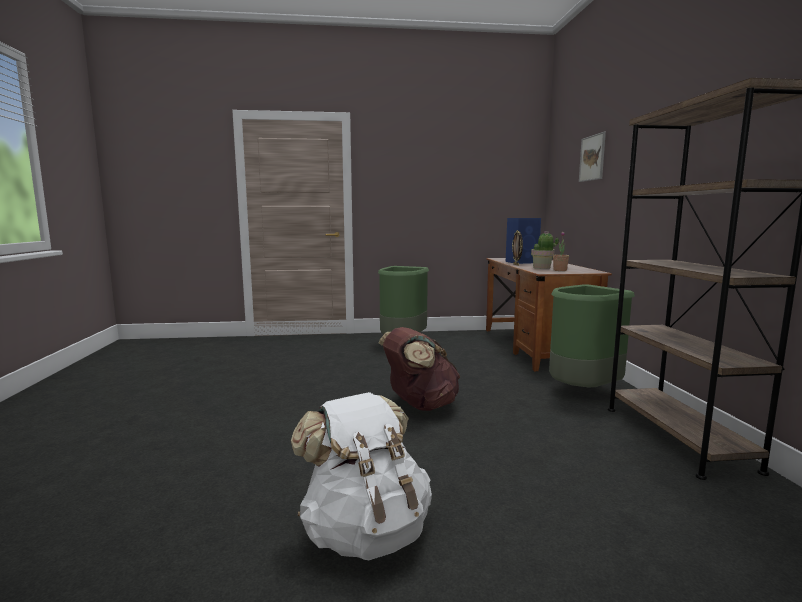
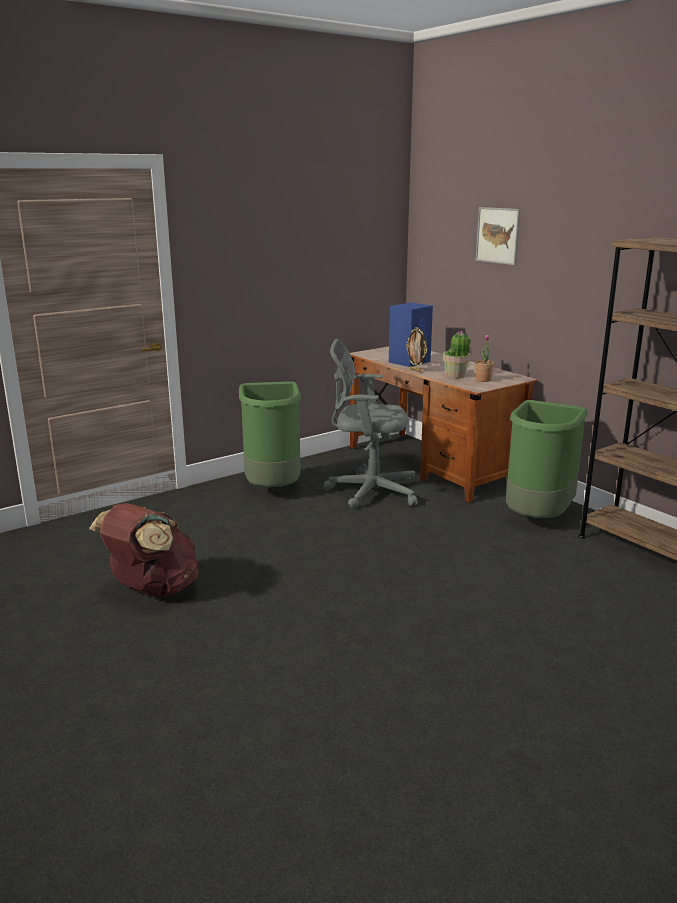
camera: 30 degrees left, 10 degrees up
white backpack [291,392,432,560] -> none
brown backpack [379,327,460,411] -> brown backpack moved to [89,503,199,598]
none -> grey office chair [323,338,418,509]

